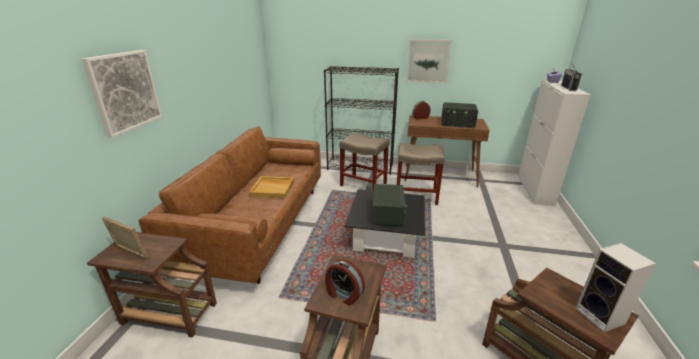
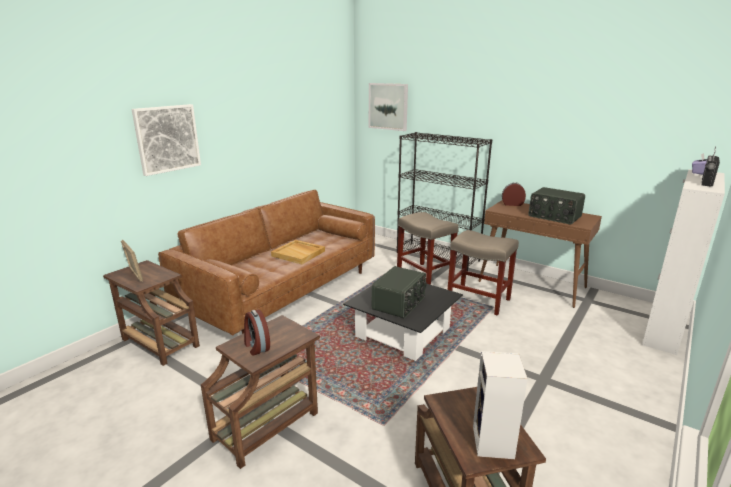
camera: 25 degrees right, 5 degrees down
picture [406,39,452,83] -> picture moved to [369,83,408,131]

